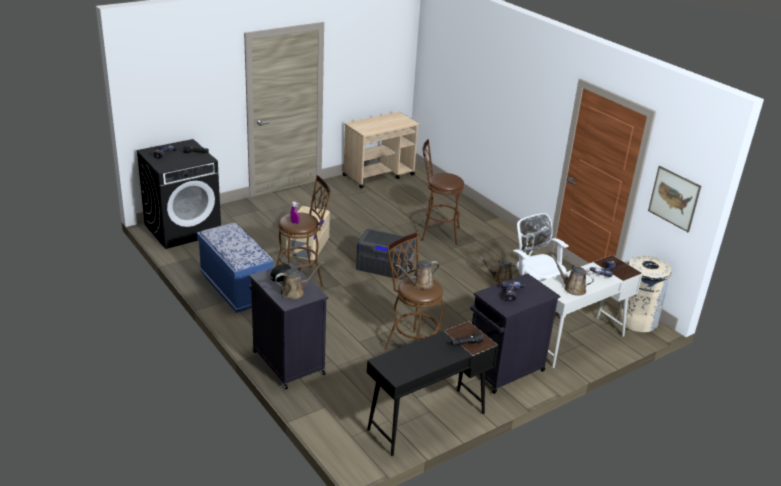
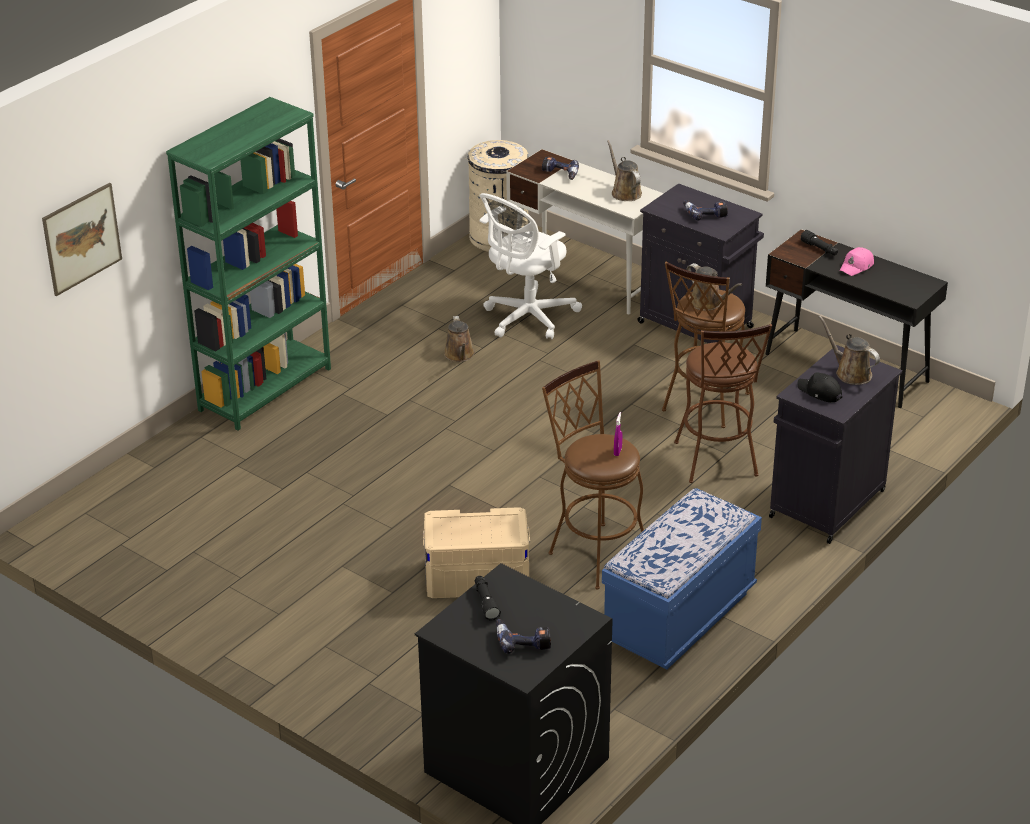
camera: 105 degrees left, 5 degrees up
beige cart [343,112,419,188] -> none
grey storage box [356,229,415,280] -> none
brown stool [421,139,464,245] -> brown stool moved to [674,324,772,483]
brown watering can [551,255,594,296] -> brown watering can turned 135 degrees clockwise [607,140,642,201]
picture [648,166,701,232] -> picture moved to [42,183,122,296]
none -> green bookcase [166,97,331,431]
none -> pink cap [839,247,874,276]

